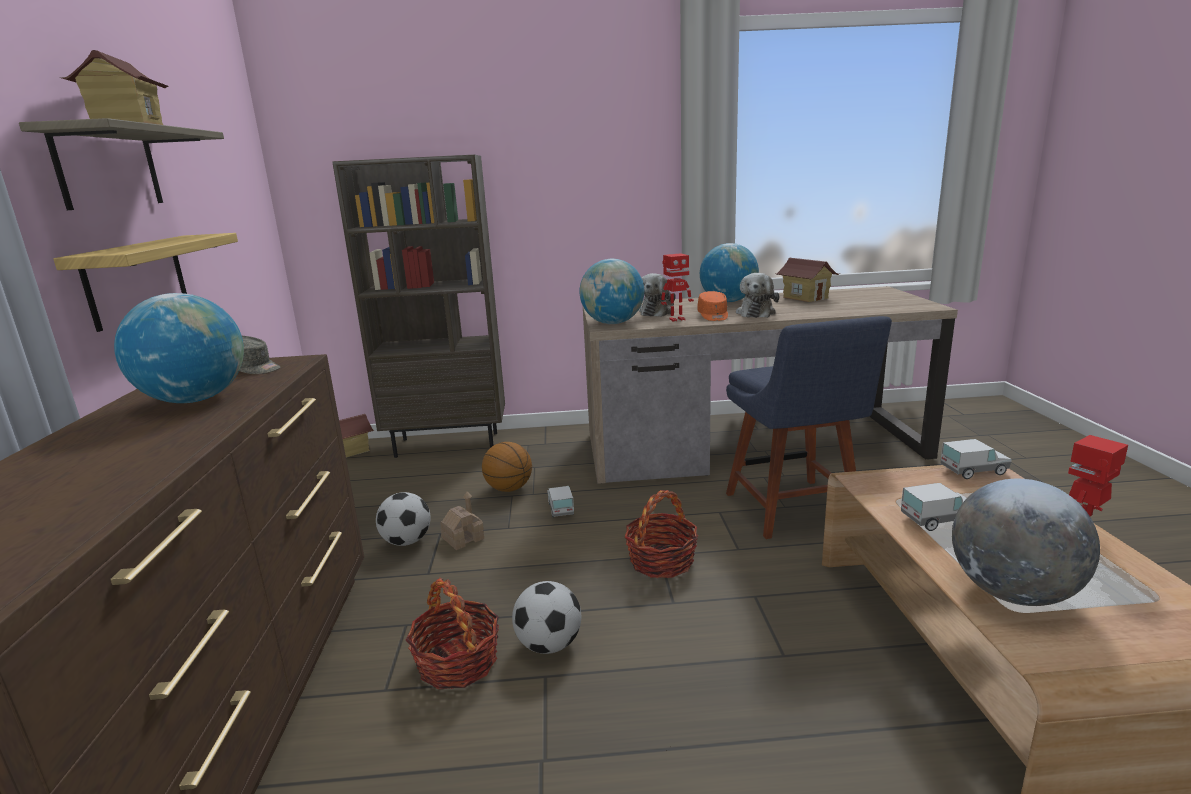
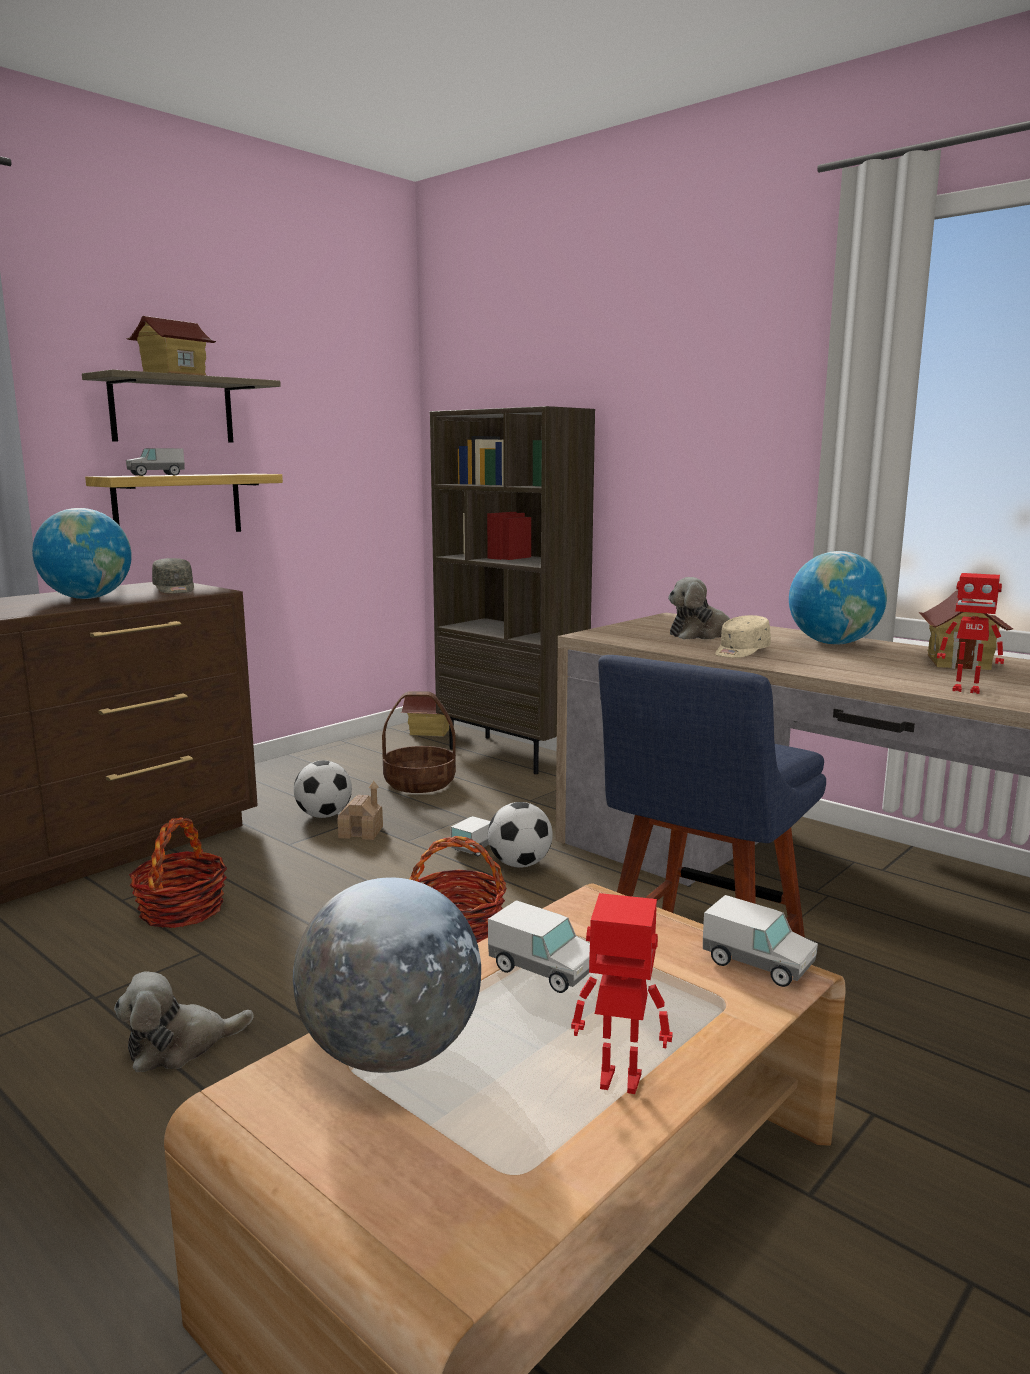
camera: 45 degrees right, 5 degrees down
basketball [482,442,532,492] -> none
football [512,581,581,654] -> football moved to [488,802,553,868]
globe [580,259,644,324] -> none
toy robot [661,253,694,322] -> toy robot moved to [937,573,1004,694]
orange cap [697,291,728,321] -> beige cap [715,615,771,658]
plush toy [736,273,779,318] -> plush toy moved to [114,971,254,1072]
none -> toy truck [126,448,185,476]
none -> basket [382,691,456,793]

